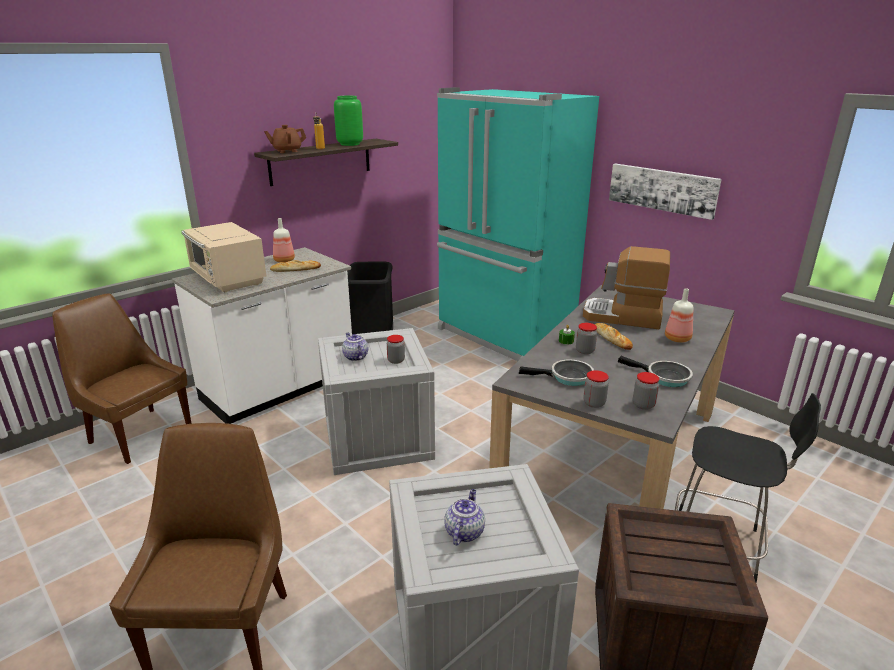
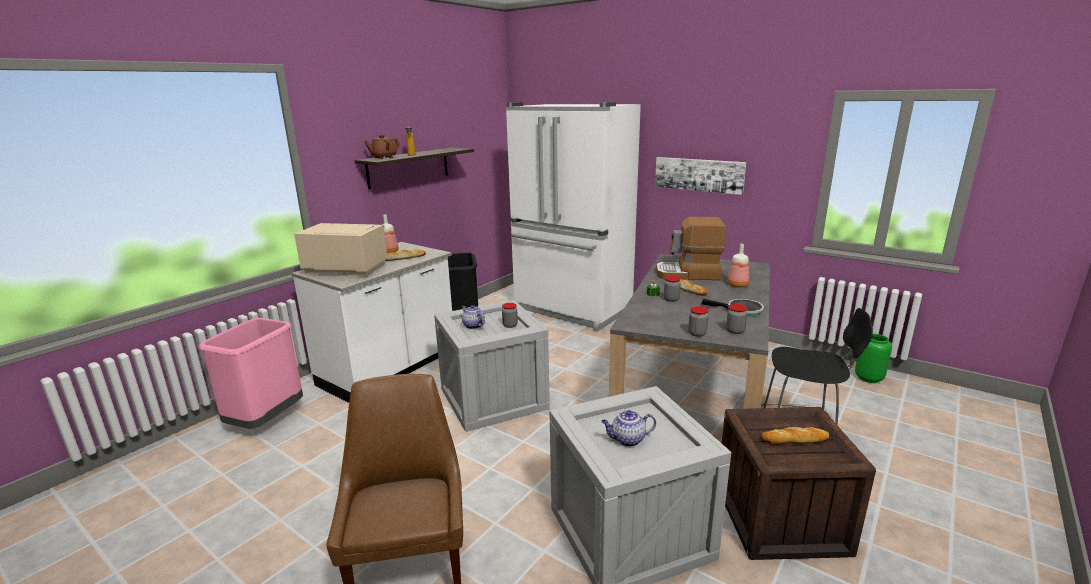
camera: 10 degrees left, 5 degrees down
brown chair [52,294,191,464] -> pink trash can [199,318,303,429]
beige microwave [181,222,266,293] -> beige microwave turned 150 degrees clockwise [294,223,387,277]
green vase [334,96,363,146] -> green vase moved to [855,334,892,383]
turquoise fridge [437,87,599,361] -> white fridge [506,102,641,332]
teapot [444,489,485,545] -> teapot turned 105 degrees counterclockwise [601,410,656,447]
frying pan [519,360,594,386] -> none
none -> bread [761,427,829,444]

